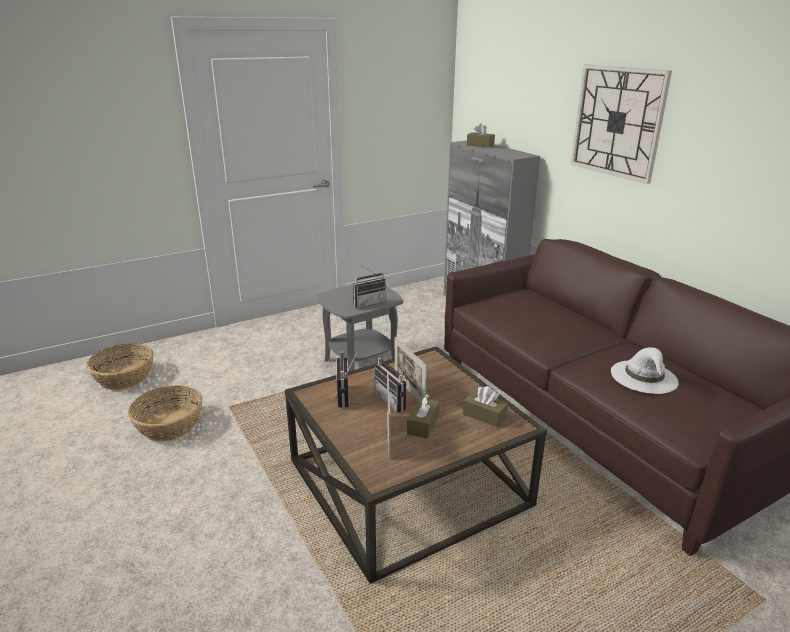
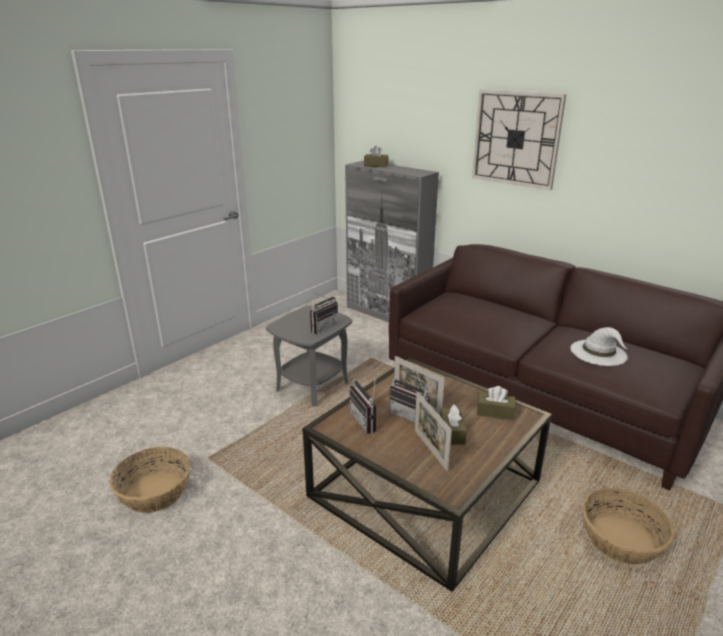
camera: 20 degrees left, 0 degrees up
basket [86,343,154,390] -> basket moved to [582,488,675,565]

